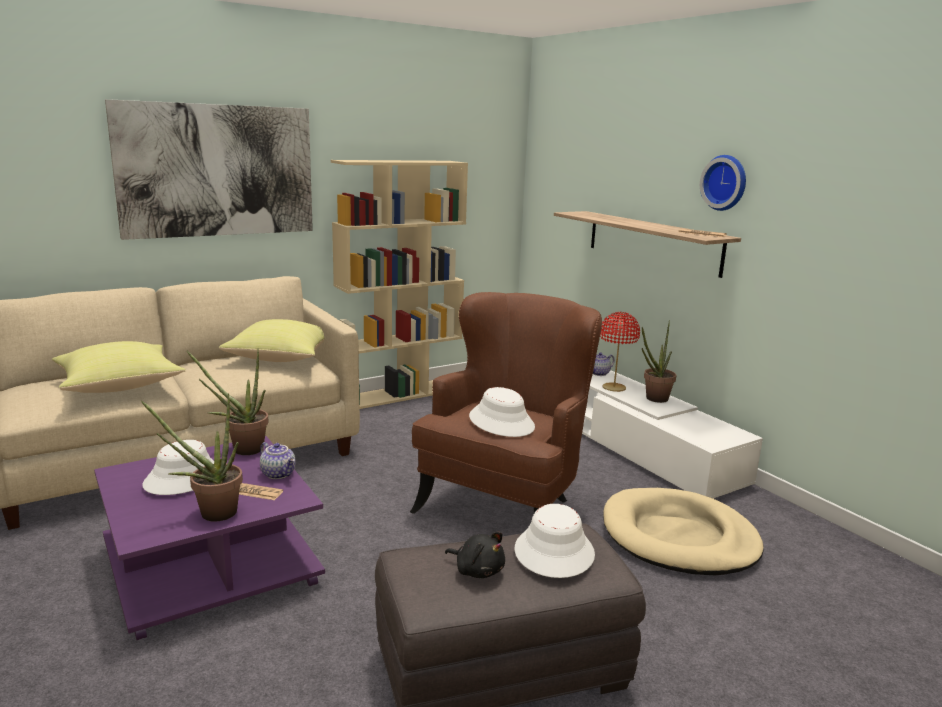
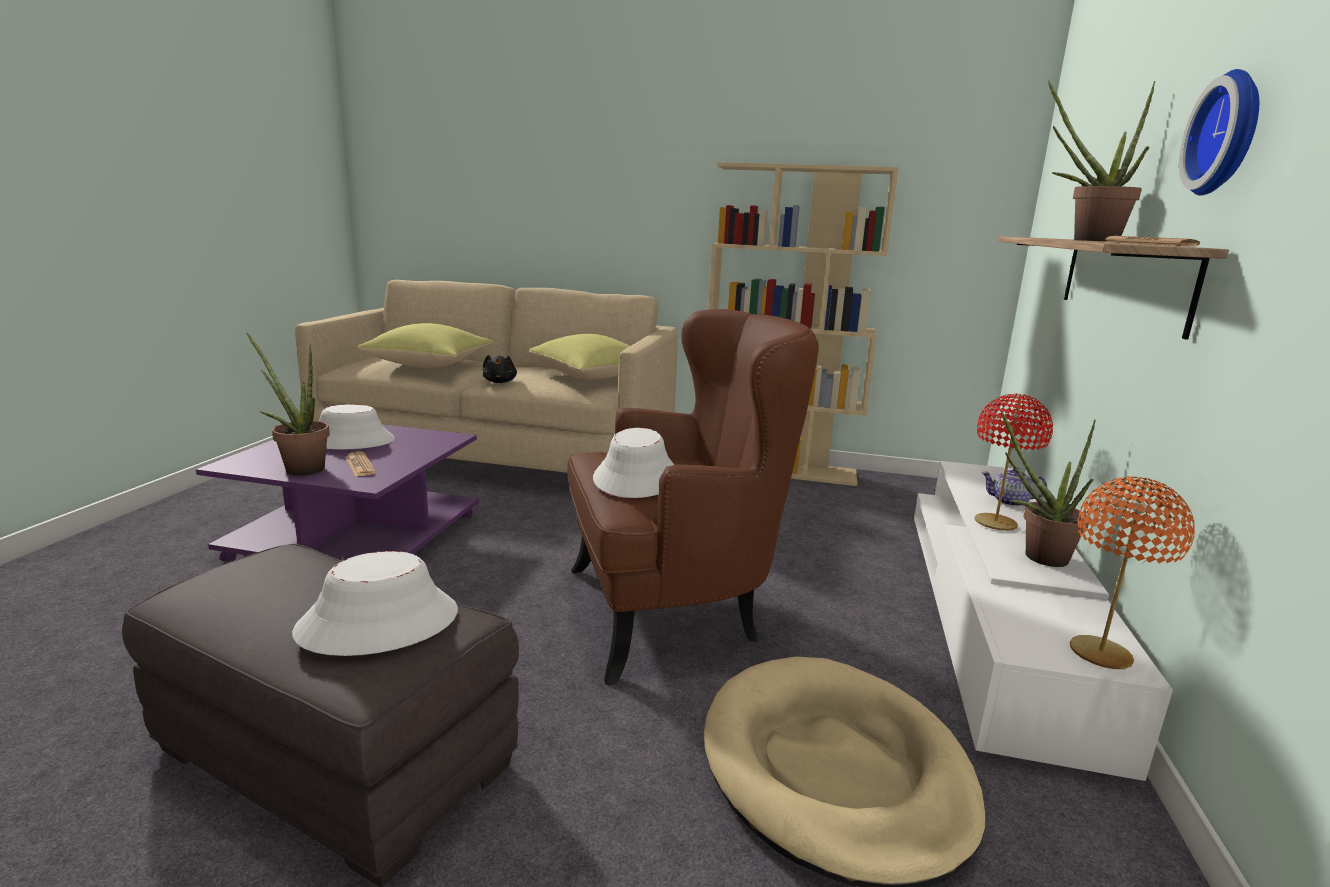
camera: 45 degrees right, 0 degrees up
picture [105,99,313,240] -> none
potted plant [187,349,269,455] -> potted plant moved to [1048,80,1155,241]
teapot [260,442,296,479] -> none
black plush toy [445,532,505,578] -> black plush toy moved to [482,355,517,383]
none -> orange table lamp [1070,477,1195,669]

